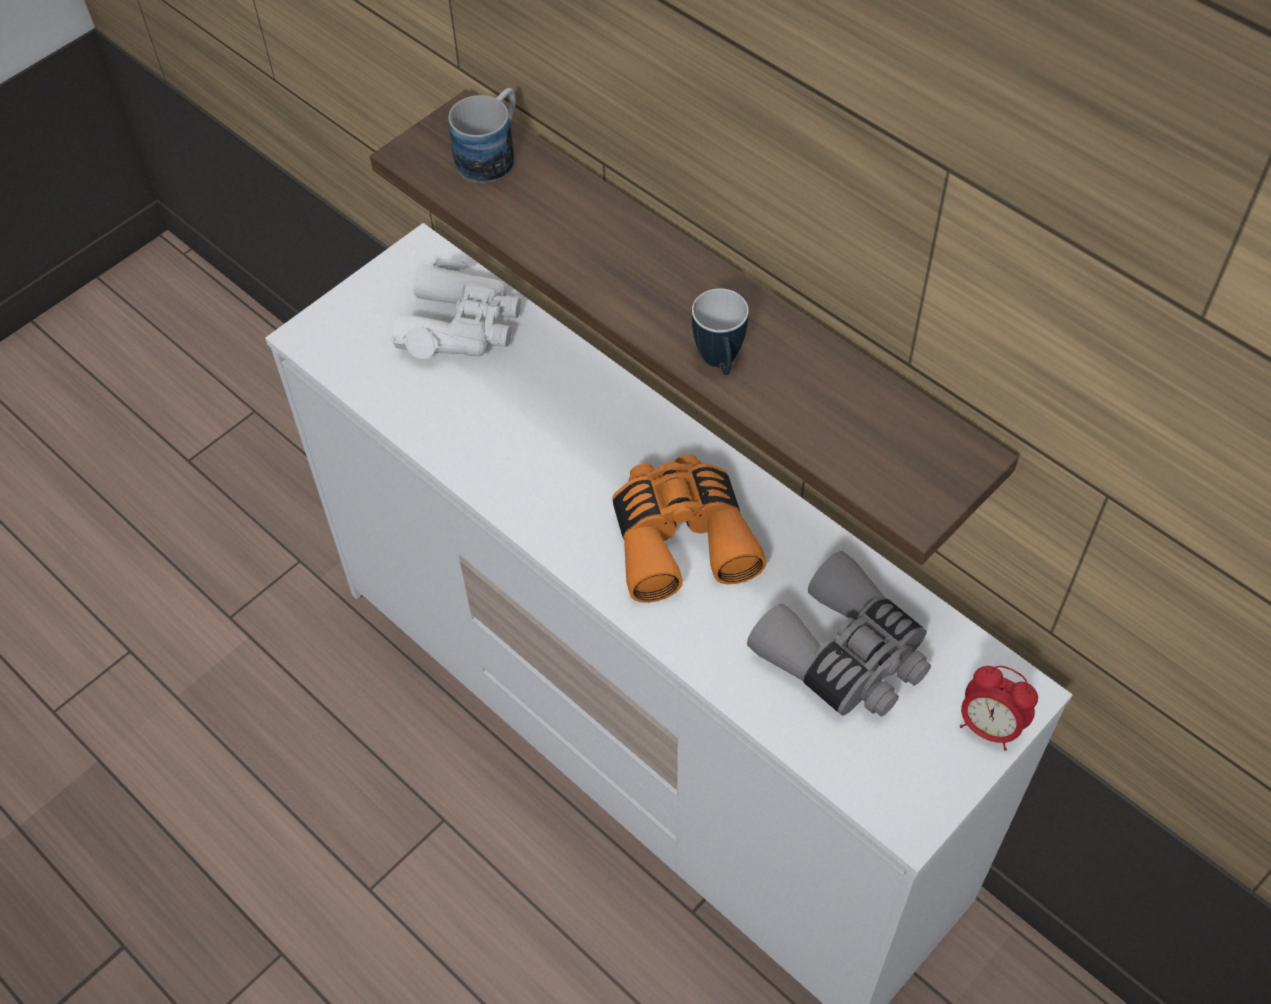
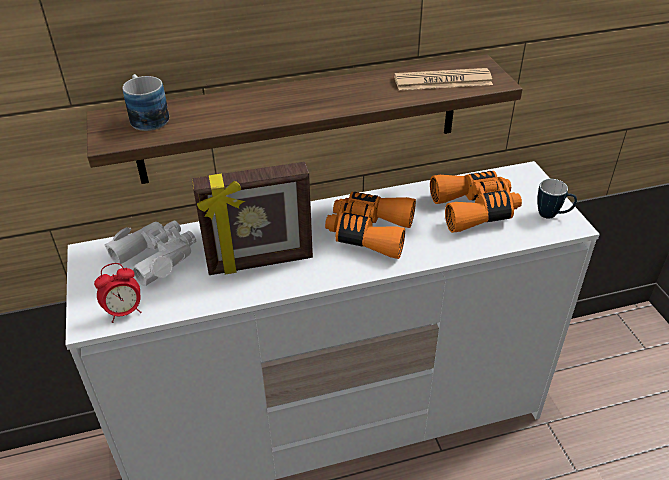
camera: 60 degrees left, 15 degrees down
mug [692,289,749,375] -> mug moved to [537,179,577,219]
grey binoculars [747,551,931,717] -> orange binoculars [430,171,522,233]
alarm clock [960,666,1038,751] -> alarm clock moved to [94,263,142,323]
none -> picture frame [192,162,313,275]
none -> newspaper [394,68,493,90]

